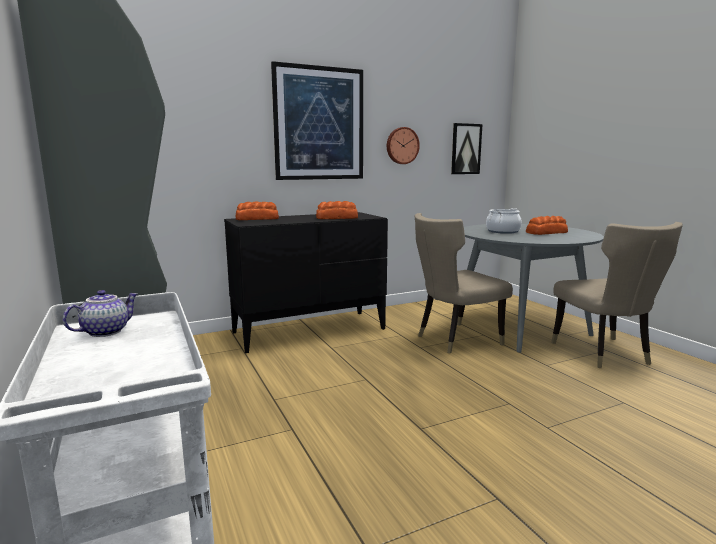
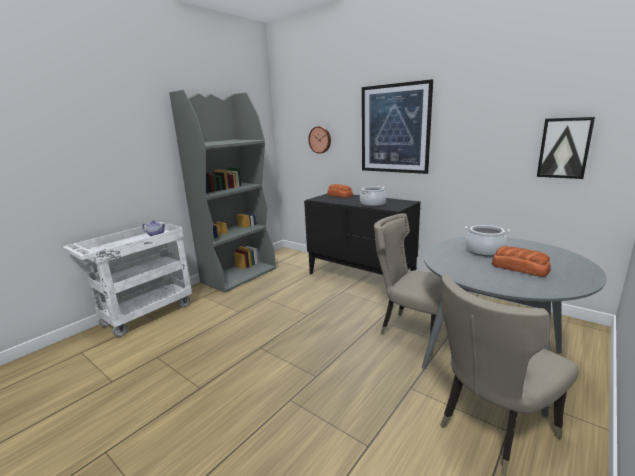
camera: 65 degrees right, 5 degrees up
bread [316,201,358,219] -> cooking pot [360,186,386,207]
wall clock [387,127,420,164] -> wall clock moved to [308,126,331,154]

